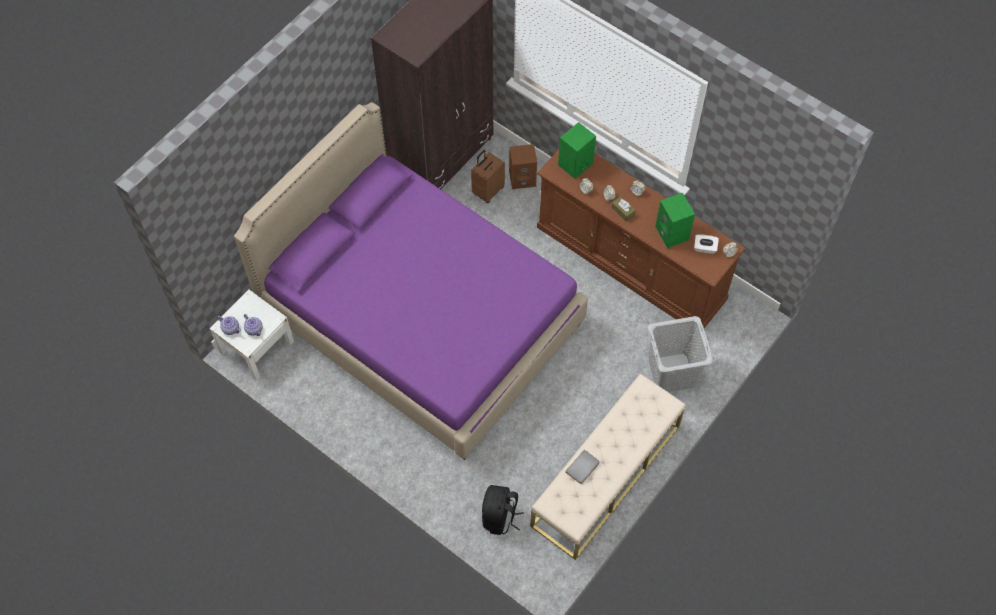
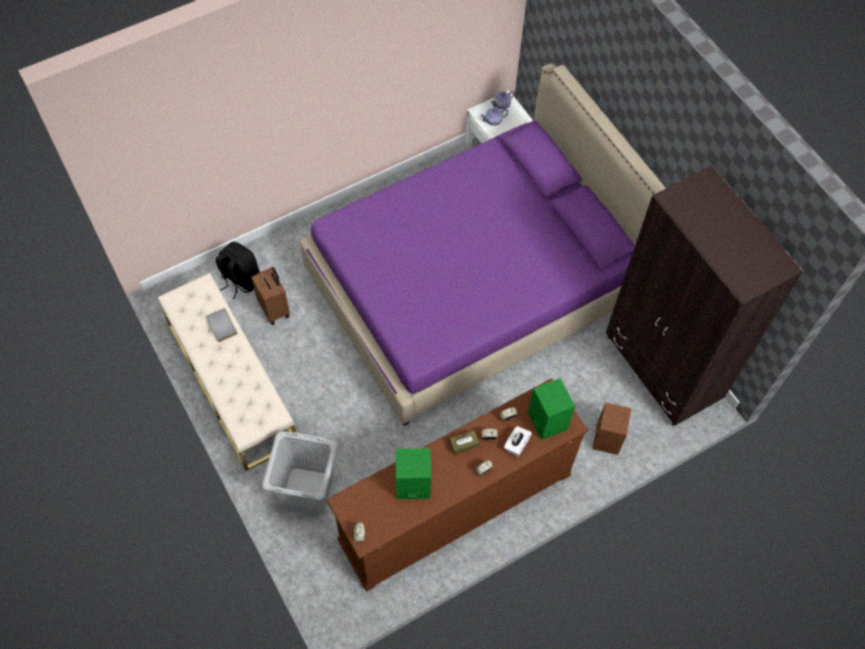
camera: 110 degrees right, 0 degrees up
brown suitcase [471,150,505,203] -> brown suitcase moved to [251,267,290,325]
white tissue box [694,234,719,254] -> white tissue box moved to [504,426,532,457]

